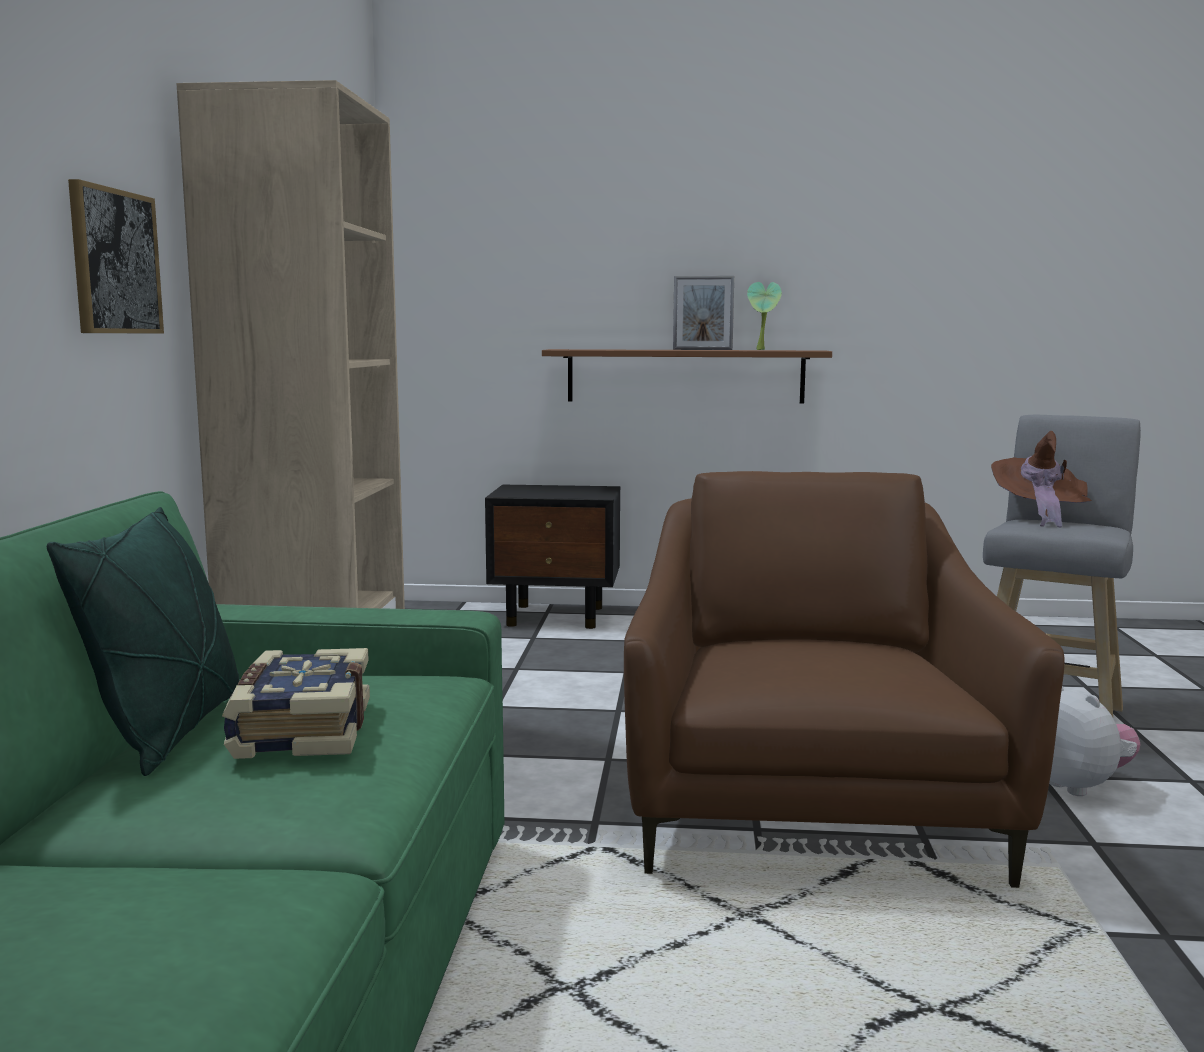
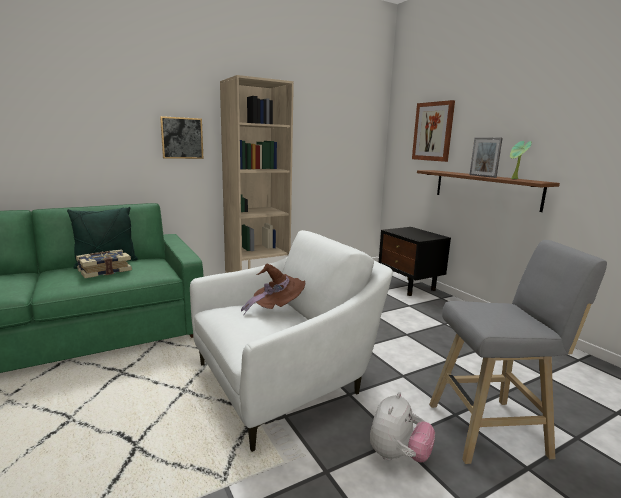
camera: 55 degrees right, 5 degrees up
brown armchair [624,471,1065,888] -> white armchair [190,230,393,452]
brown hat [991,431,1092,528] -> brown hat moved to [241,264,305,315]
none -> picture [412,100,455,162]

